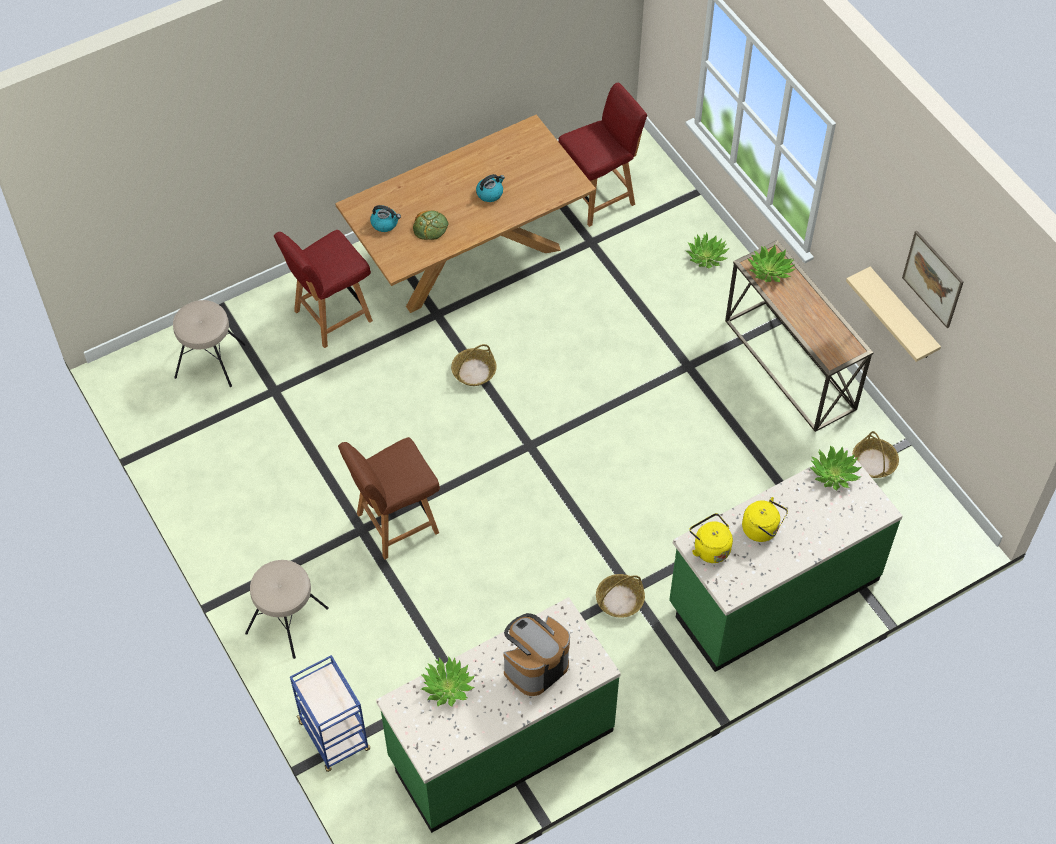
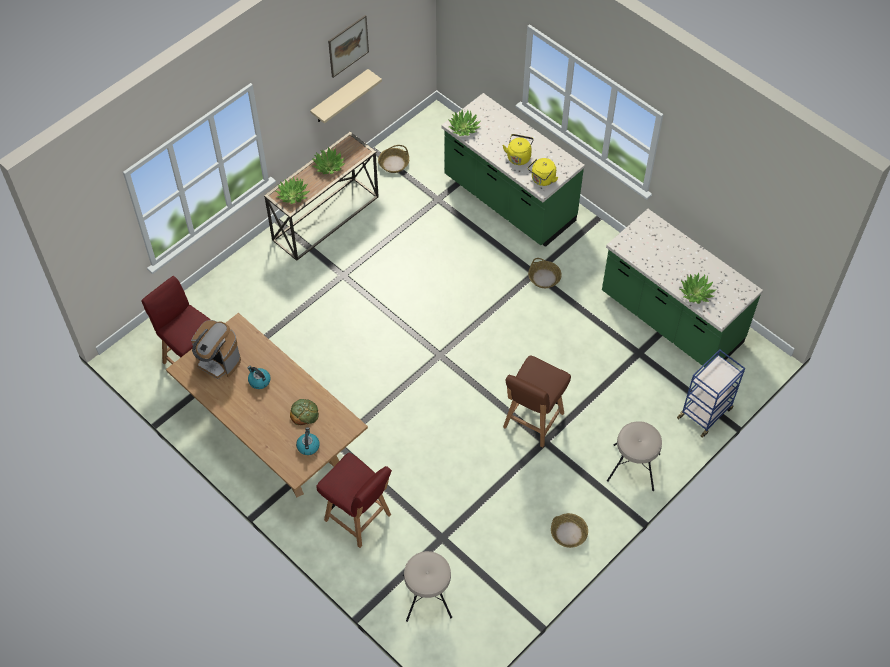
camera: 105 degrees left, 0 degrees up
brown chair [338,437,440,560] -> brown chair turned 75 degrees clockwise [503,355,571,447]
basket [451,344,497,386] -> basket moved to [551,513,588,548]
coffee machine [503,613,570,696] -> coffee machine moved to [191,320,241,379]
potted plant [686,233,729,269] -> potted plant moved to [313,147,345,174]

